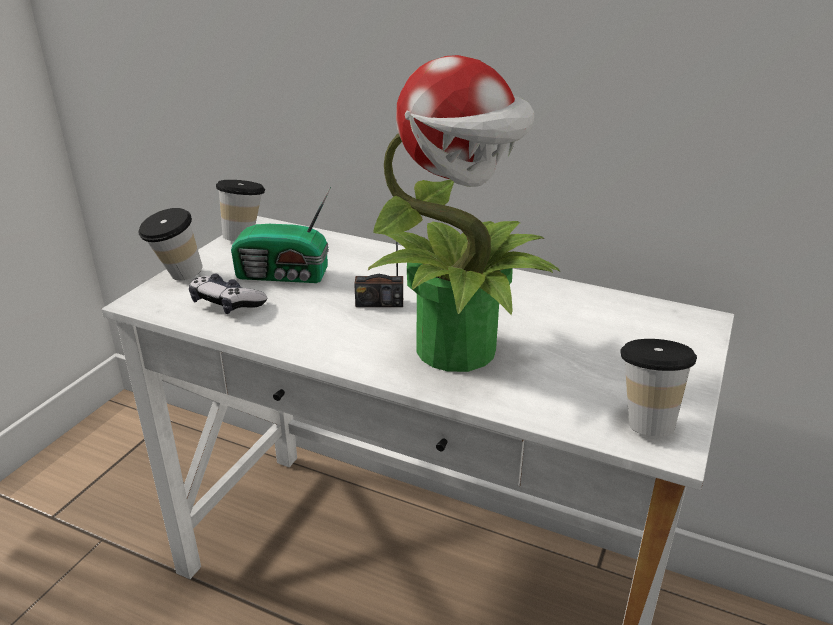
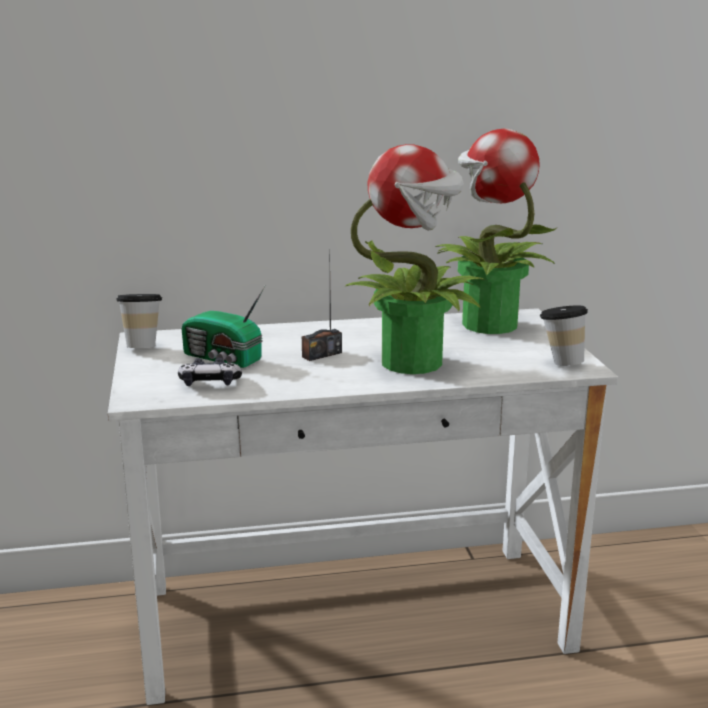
camera: 35 degrees left, 10 degrees down
cup [138,208,203,281] -> none
radio [231,187,331,283] -> radio turned 60 degrees clockwise [182,285,266,368]
none -> potted plant [435,128,558,334]

